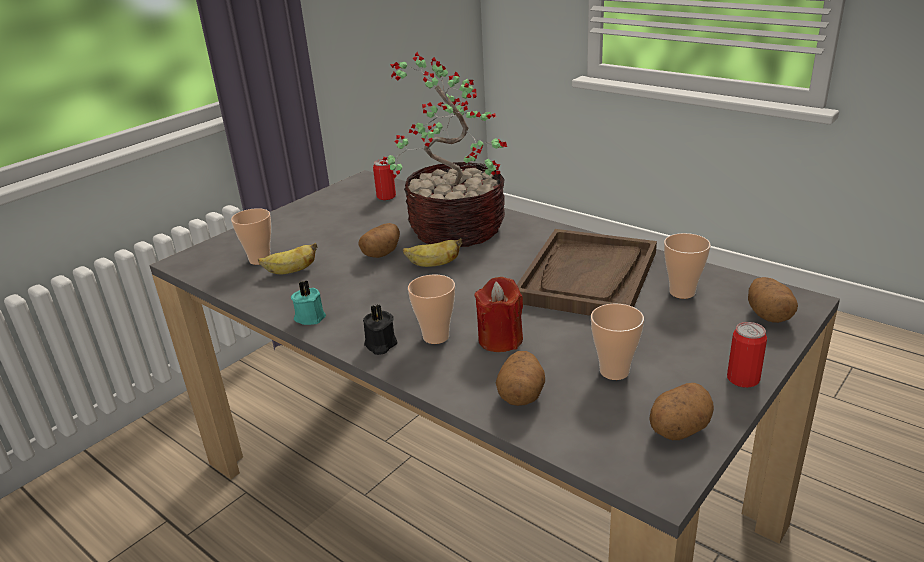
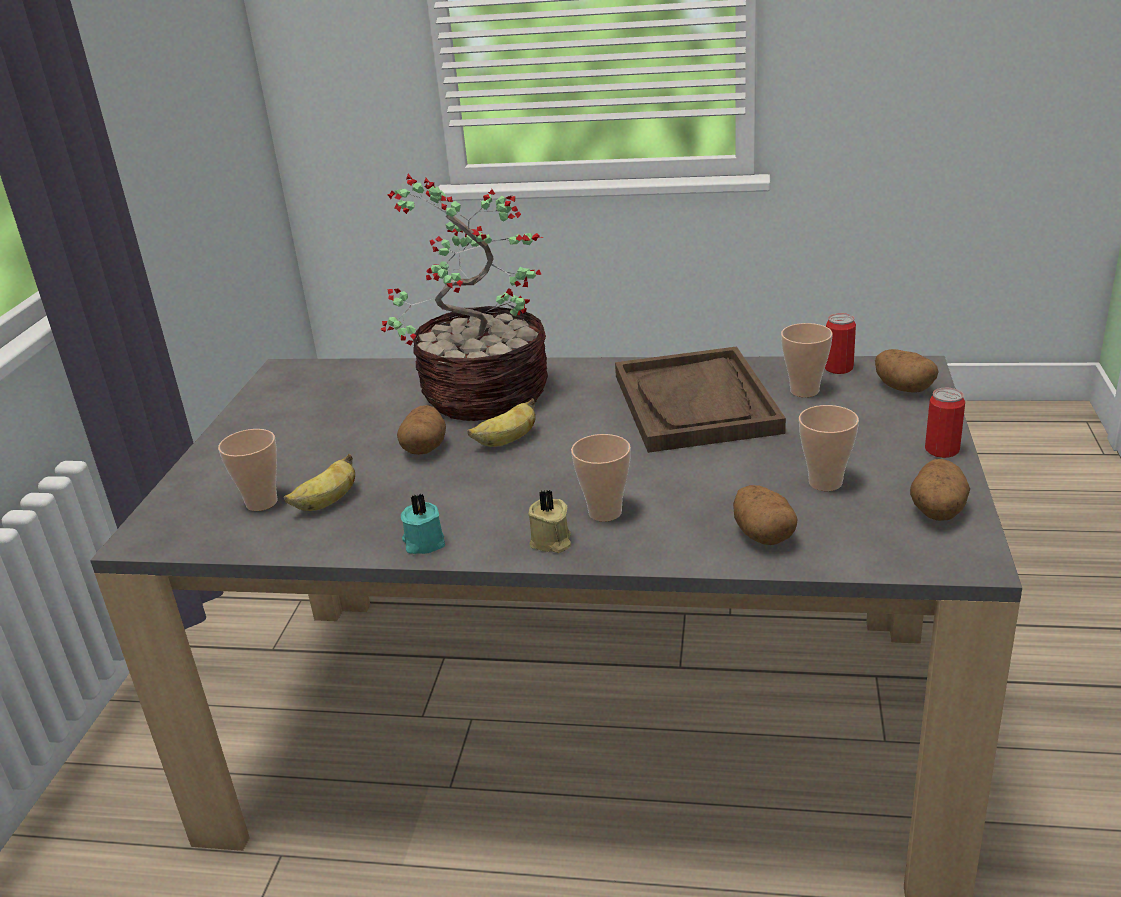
camera: 30 degrees left, 0 degrees up
black candle [363,304,397,355] -> beige candle [528,490,571,553]
can [373,159,396,200] -> can moved to [825,313,856,374]
red candle [474,277,523,352] -> none

